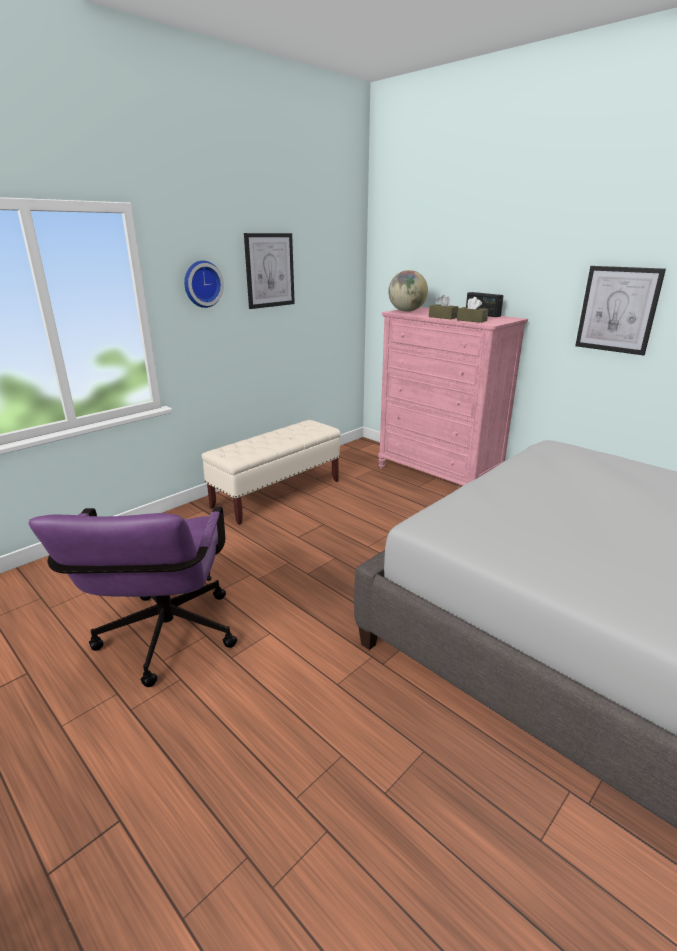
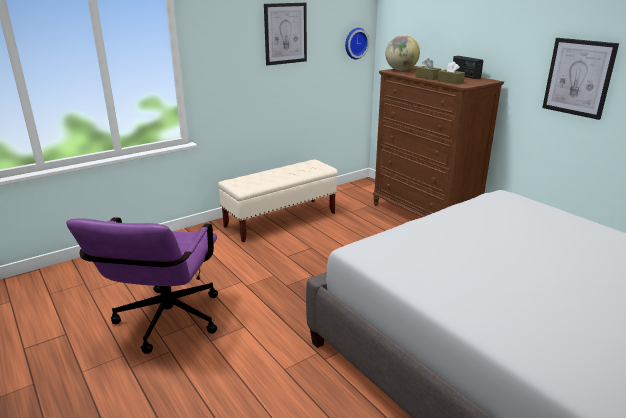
camera: 10 degrees right, 0 degrees up
wall clock [184,261,224,308] -> wall clock moved to [345,28,370,59]
pink dresser [378,307,528,486] -> brown dresser [373,66,504,217]

